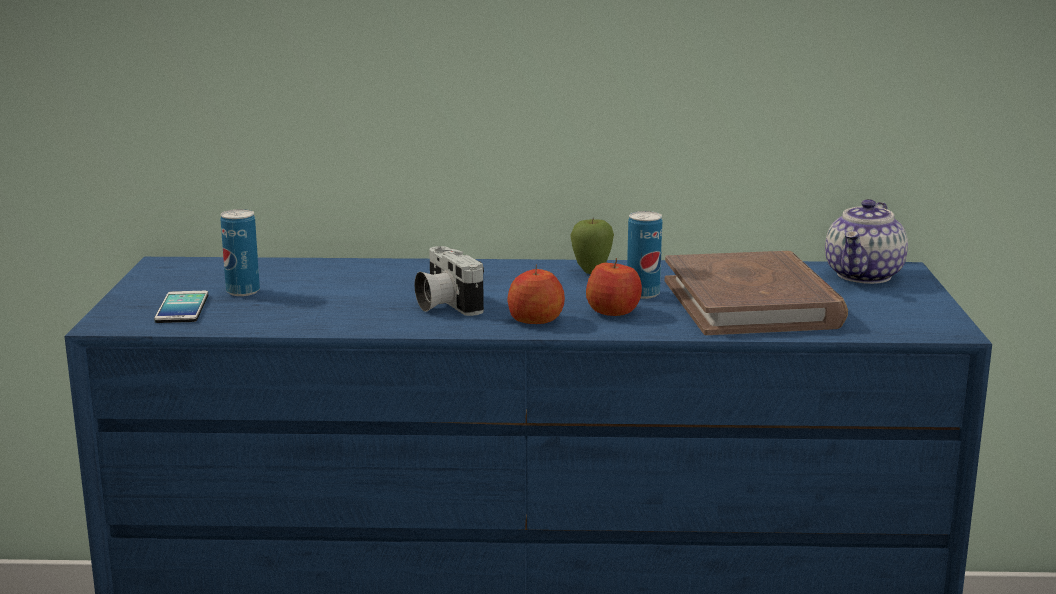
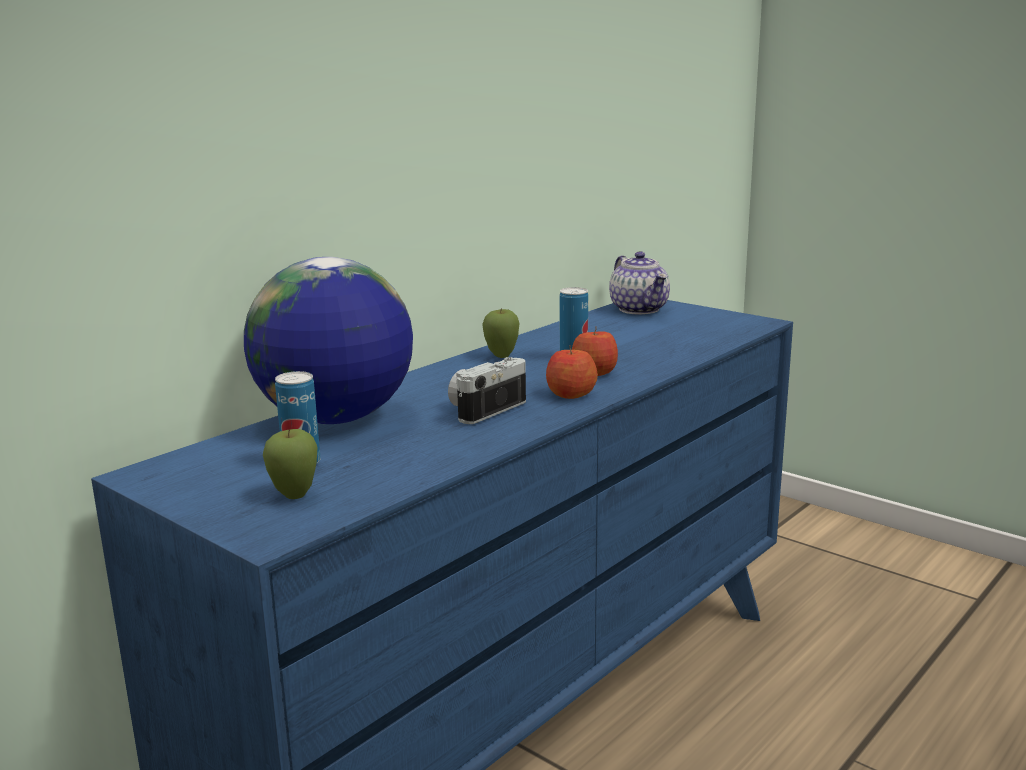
camera: 50 degrees left, 0 degrees up
phone [154,291,208,323] -> apple [263,429,317,499]
camera [415,246,484,316] -> camera turned 120 degrees clockwise [448,357,526,424]
brown book [665,251,848,335] -> none
none -> globe [244,257,413,424]

